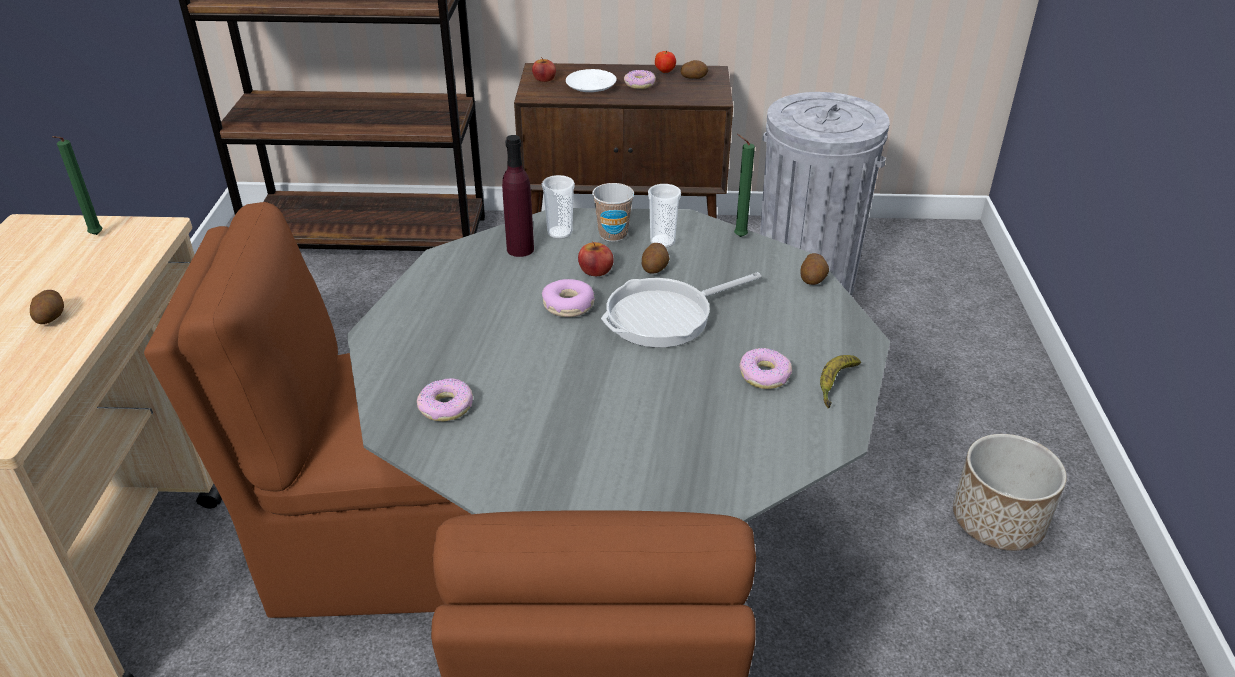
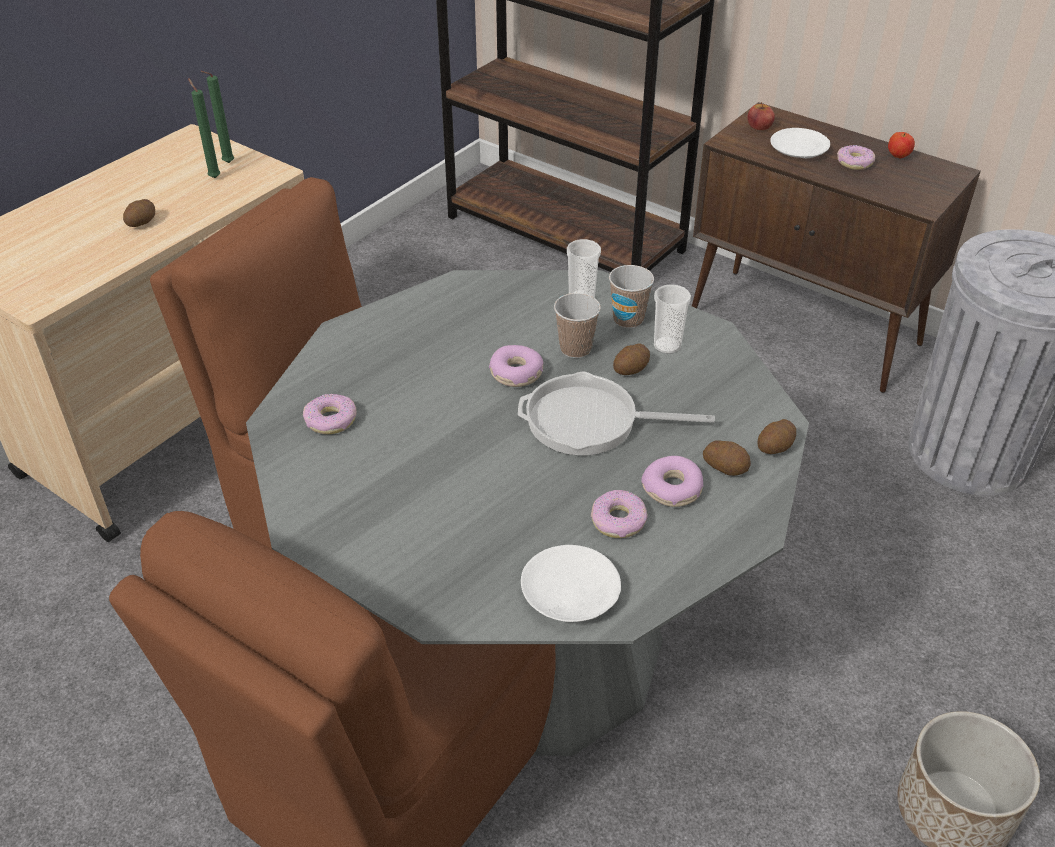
camera: 35 degrees right, 5 degrees up
purple bottle [502,135,534,257] -> none
apple [578,241,614,276] -> cup [554,293,601,358]
potato [681,60,708,79] -> potato moved to [703,440,751,476]
green candle [734,134,755,237] -> green candle moved to [188,78,221,178]
banana [820,355,861,408] -> none
none -> white plate [521,545,621,622]
none -> donut [641,456,703,507]

